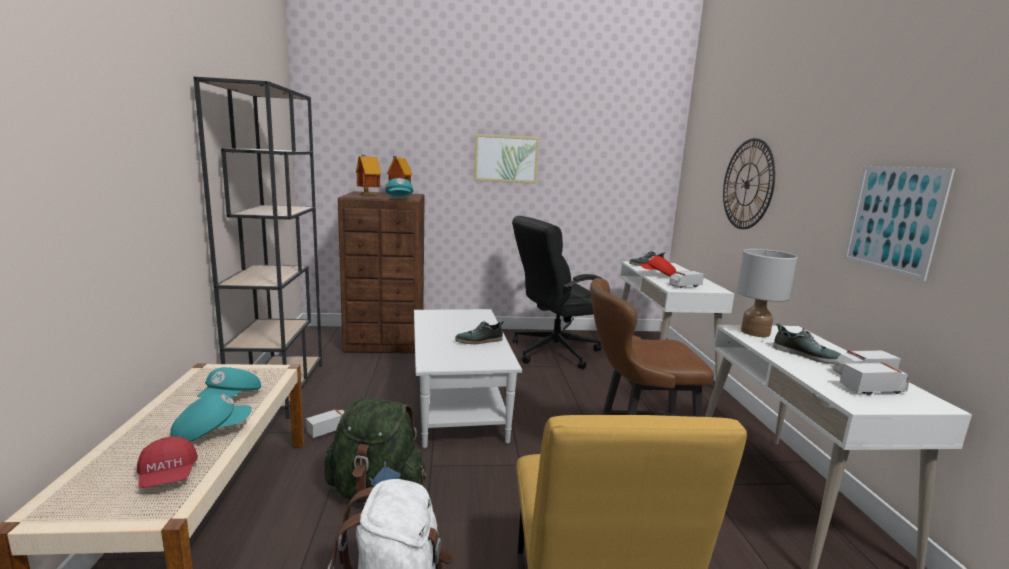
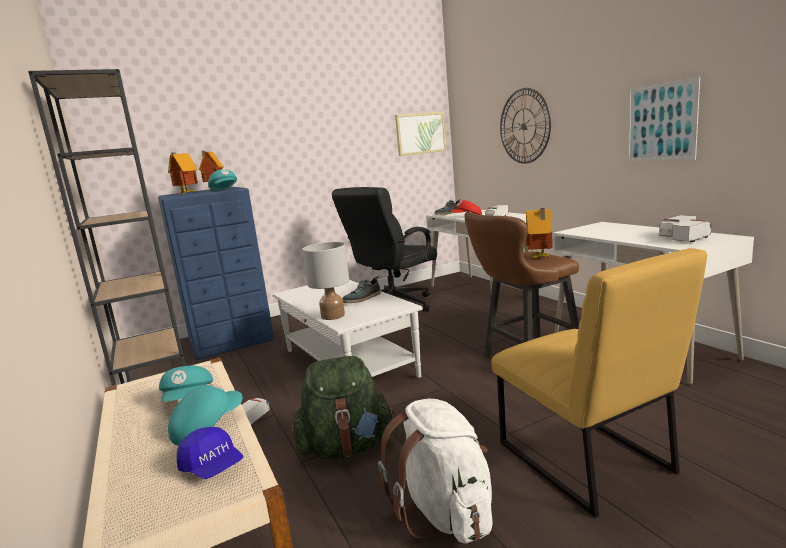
camera: 20 degrees left, 0 degrees up
red cap [137,436,198,488] -> blue cap [177,427,244,479]
brown dresser [338,191,425,353] -> blue dresser [158,187,274,360]
picture [474,134,539,184] -> picture moved to [395,112,446,156]
grey table lamp [737,249,798,337] -> grey table lamp moved to [302,242,349,320]
shoe [773,323,841,364] -> none
none -> toy house [526,208,553,258]

